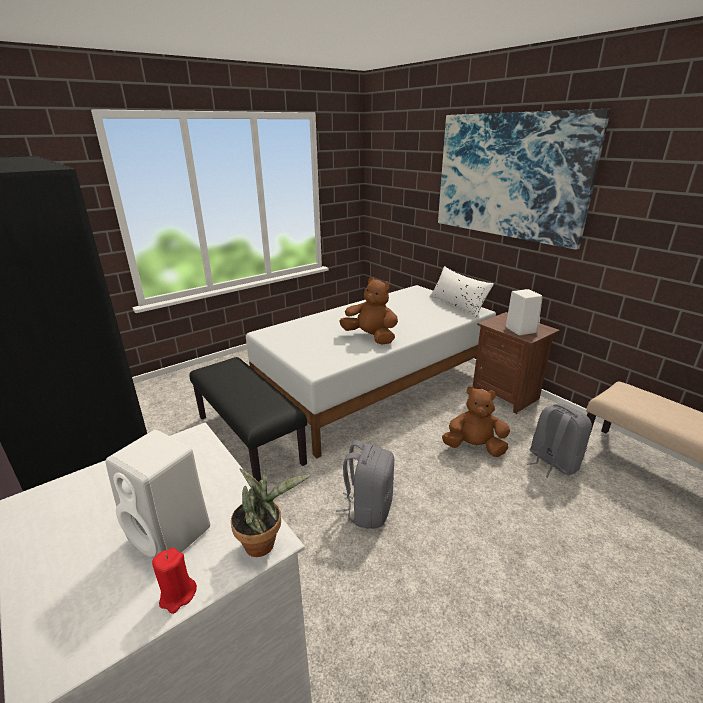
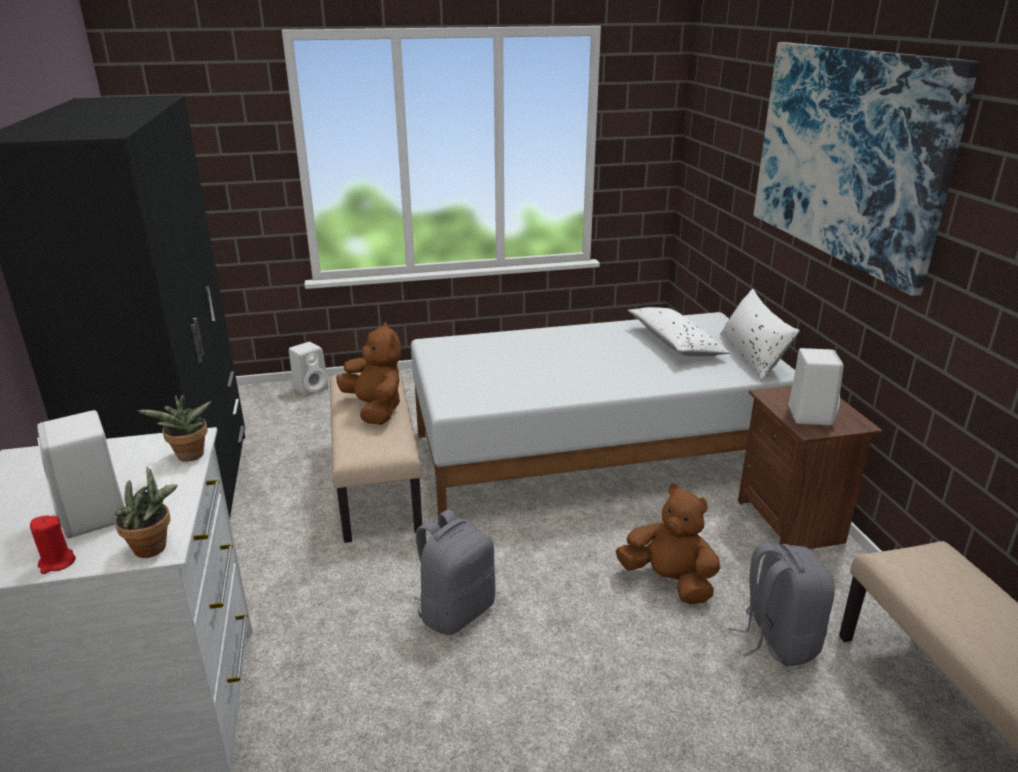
camera: 25 degrees right, 0 degrees up
black bench [190,357,307,482] -> beige bench [330,371,422,543]
brown plush toy [339,277,398,344] -> brown plush toy moved to [336,322,401,425]
none -> potted plant [137,395,212,462]
none -> white speaker [289,342,328,396]
none -> white pillow [628,307,730,356]

